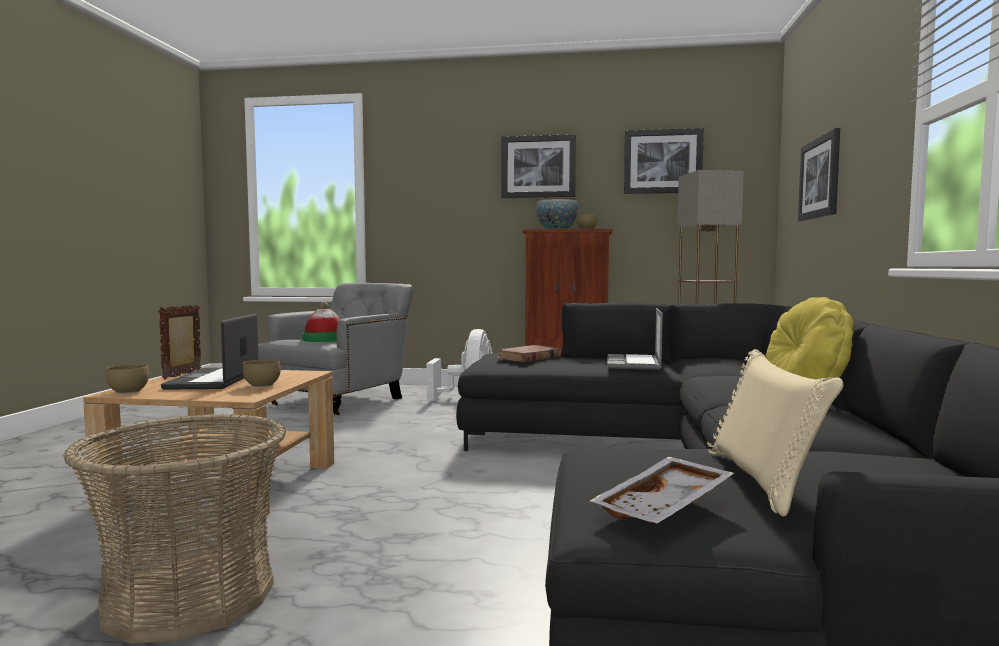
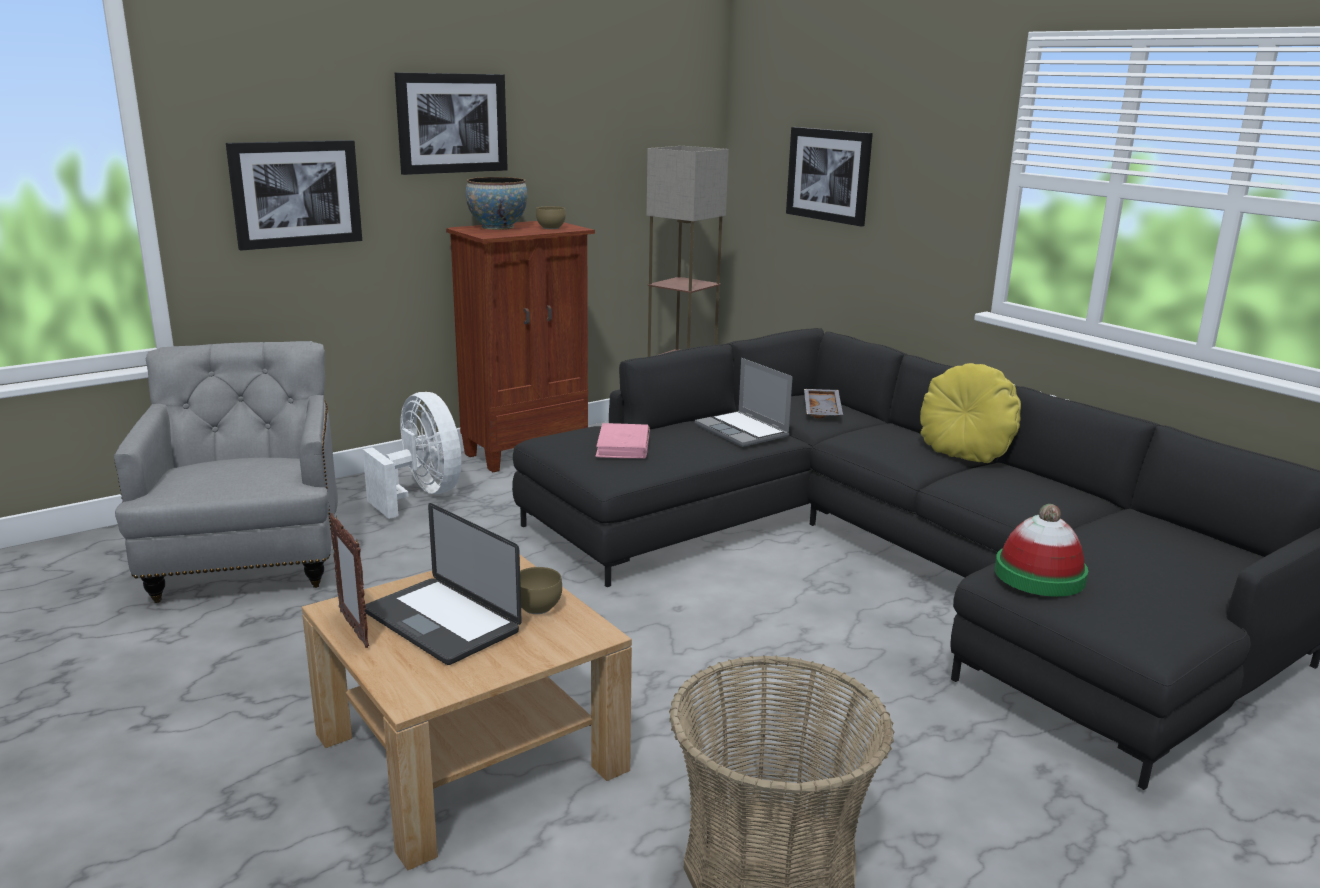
camera: 45 degrees left, 15 degrees up
brown bowl [106,364,149,394] -> none
hat [303,302,340,342] -> hat moved to [995,504,1088,597]
brown book [496,345,561,362] -> pink book [595,423,650,458]
grey tray [590,457,734,523] -> grey tray moved to [804,389,843,418]
picture [624,128,704,194] -> picture moved to [226,140,362,251]
beige pillow [707,349,844,517] -> none

